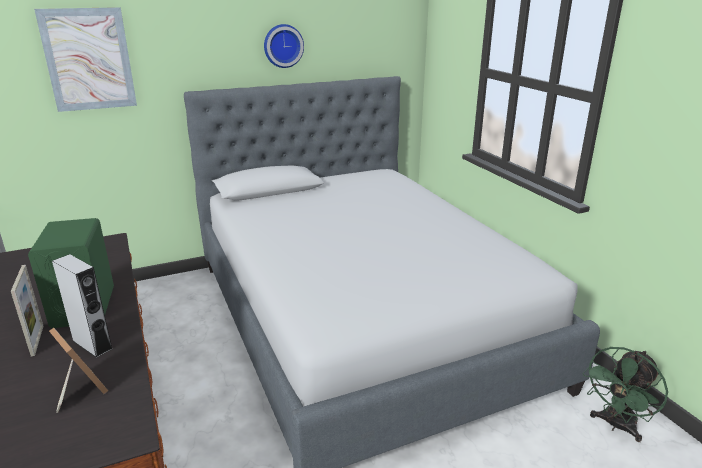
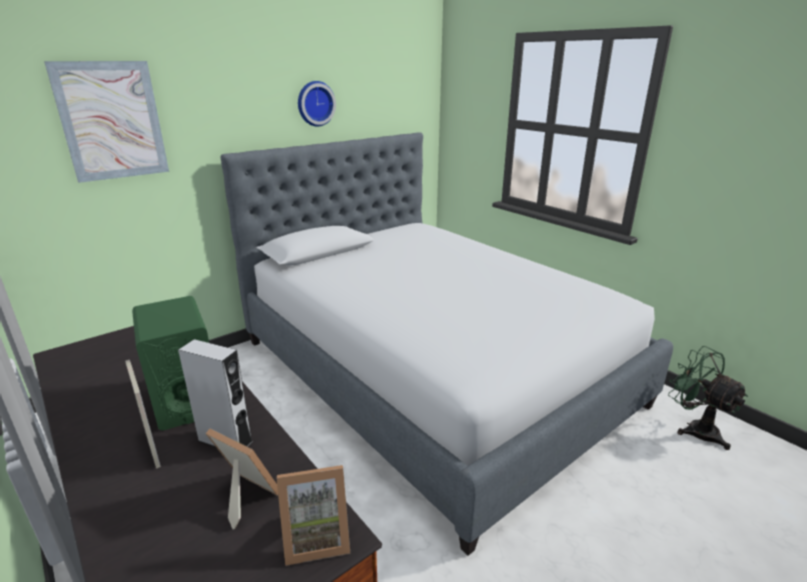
camera: 15 degrees left, 0 degrees up
green fan [583,347,668,442] -> green fan turned 120 degrees clockwise [668,346,748,450]
none -> picture frame [277,465,350,566]

